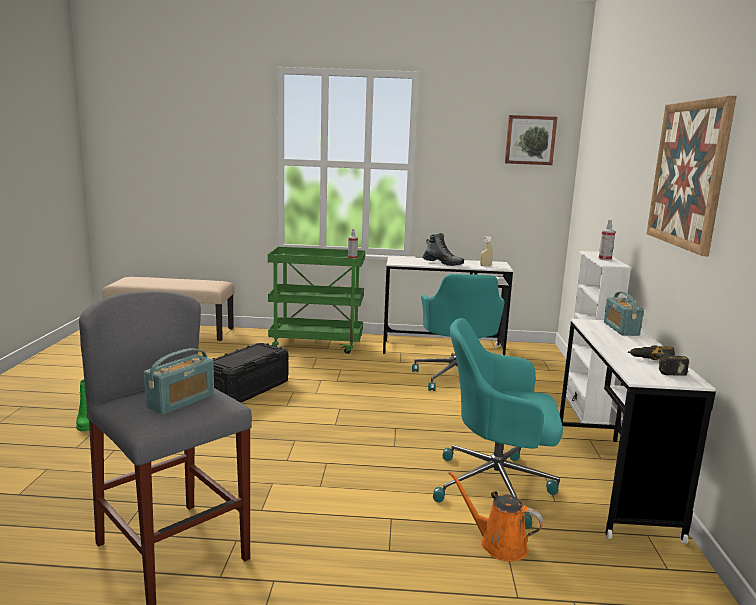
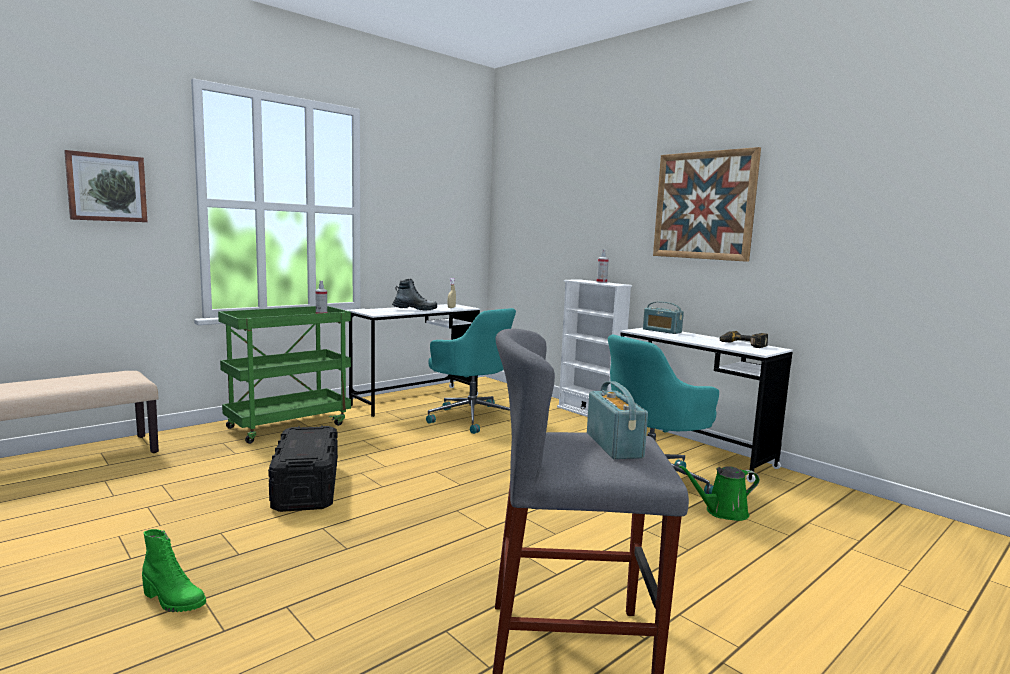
camera: 45 degrees left, 5 degrees down
orange watering can [448,471,544,561] -> green watering can [678,465,760,521]
picture [505,115,557,165] -> picture moved to [64,150,147,222]

